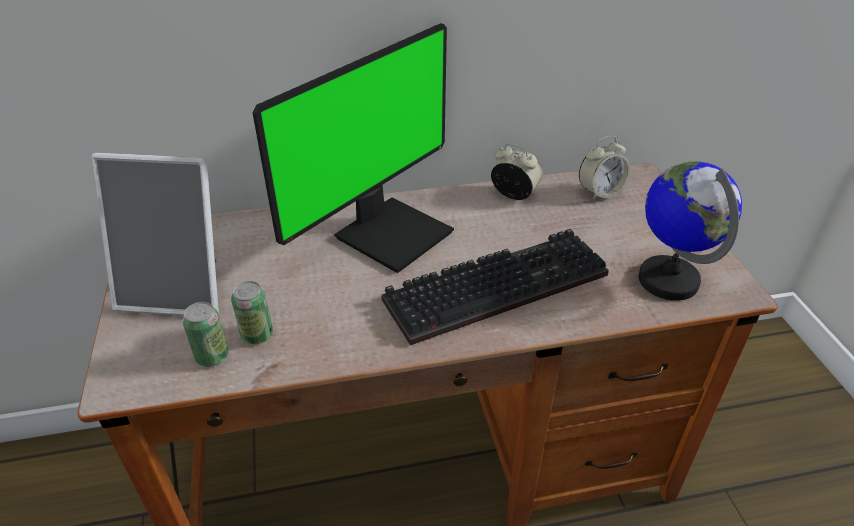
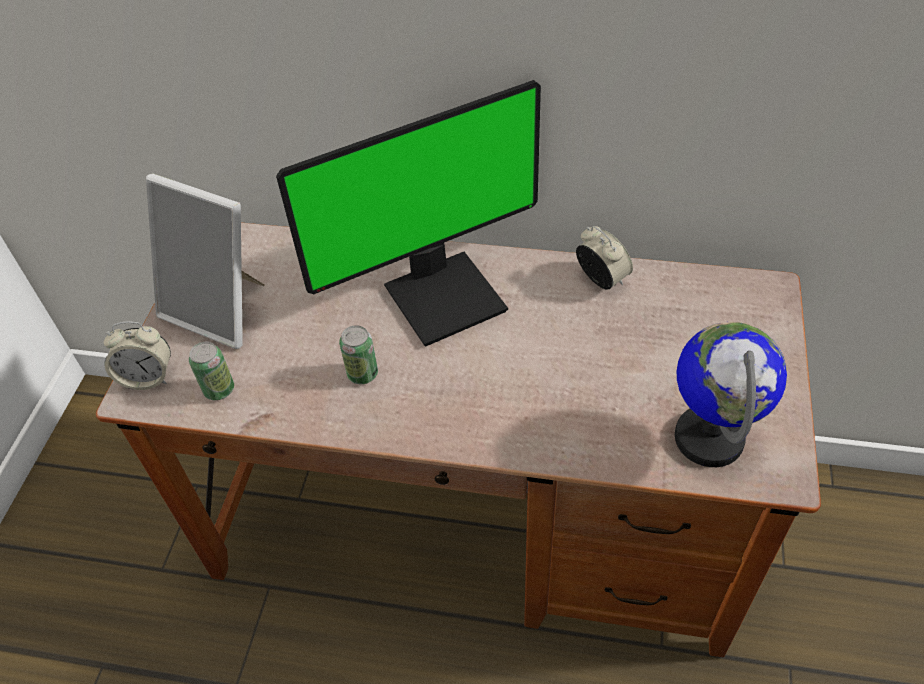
camera: 25 degrees right, 10 degrees up
can [231,281,273,344] -> can moved to [339,325,378,384]
keyboard [381,229,609,345] -> none
alarm clock [579,136,630,201] -> alarm clock moved to [104,321,171,390]

